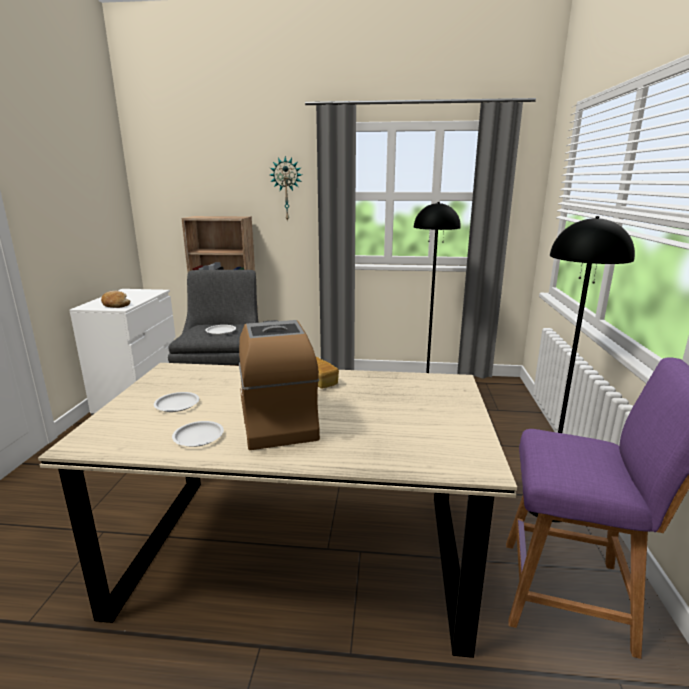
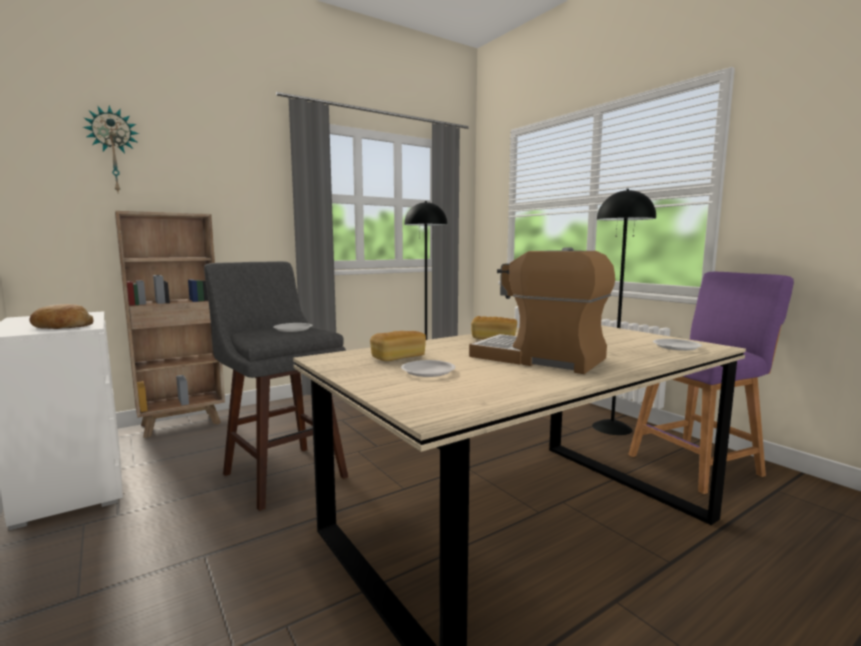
camera: 40 degrees left, 10 degrees down
white plate [172,421,224,447] -> white plate moved to [653,339,702,351]
wall clock [270,156,302,222] -> wall clock moved to [83,105,139,192]
none -> bread [370,331,426,361]

